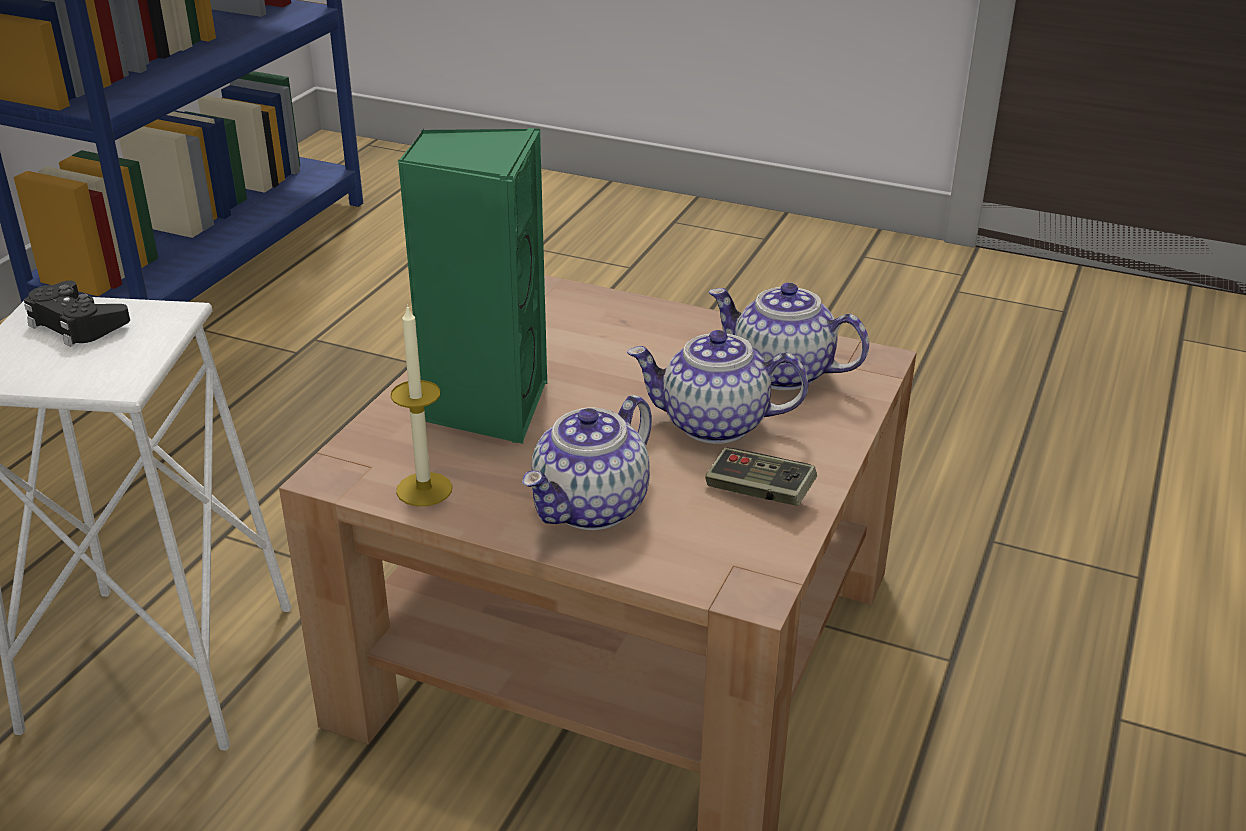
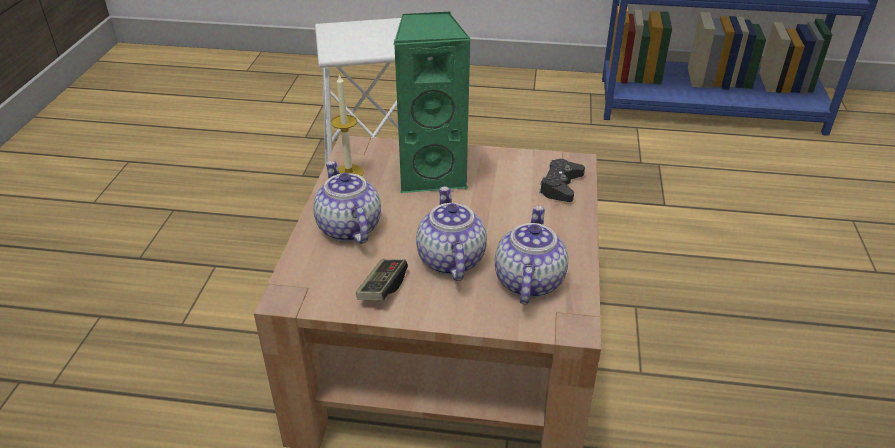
camera: 75 degrees right, 5 degrees up
black game controller [24,281,130,347] -> black game controller moved to [539,159,585,202]
teapot [522,395,652,530] -> teapot turned 45 degrees clockwise [313,161,381,244]

